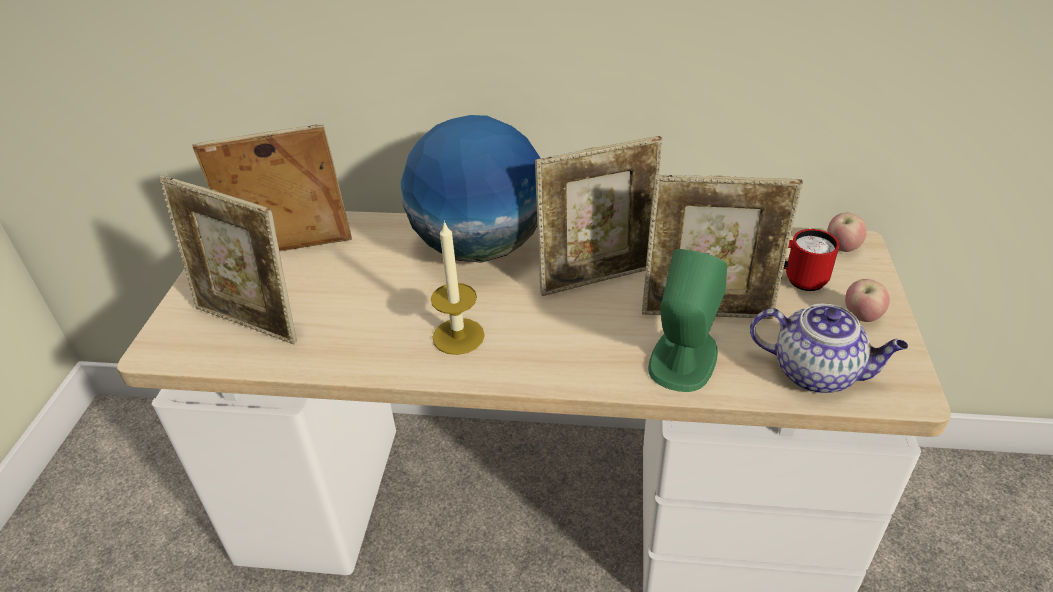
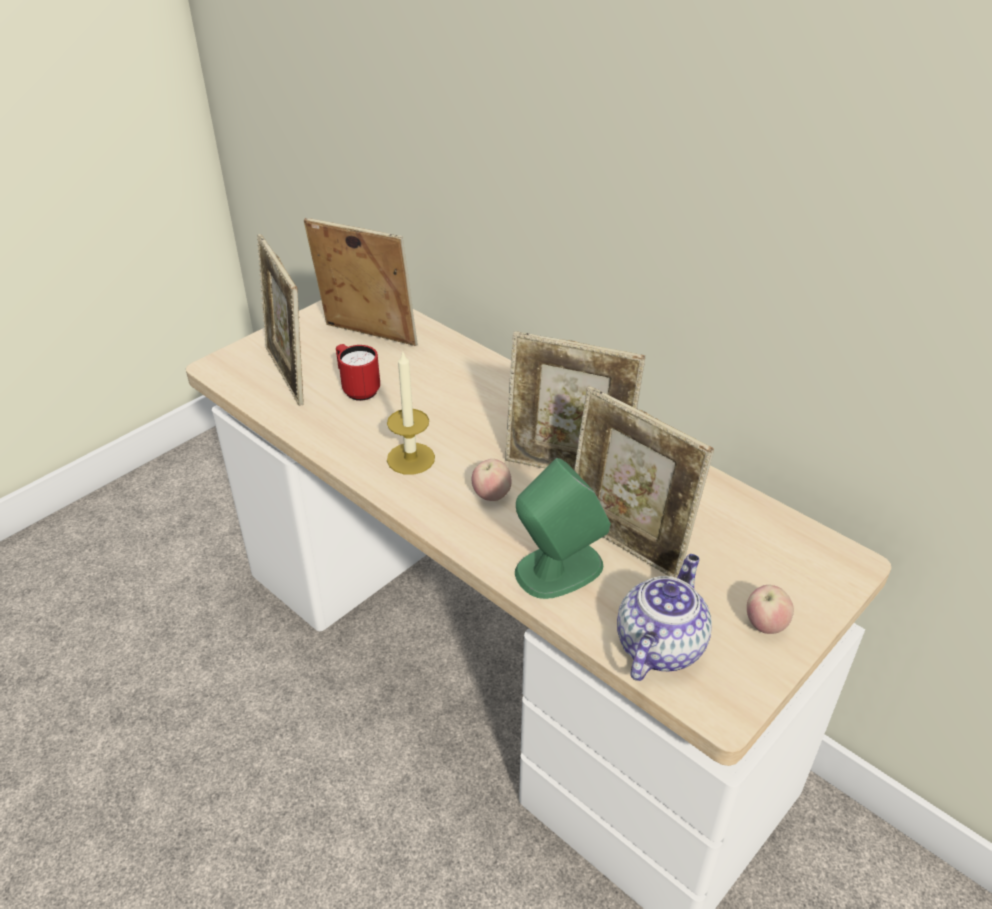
camera: 35 degrees right, 0 degrees up
globe [401,115,540,263] -> none
teapot [750,304,908,393] -> teapot turned 120 degrees counterclockwise [617,554,712,681]
red mug [783,229,839,291] -> red mug moved to [336,344,380,401]
apple [828,213,867,252] -> apple moved to [472,459,512,501]

